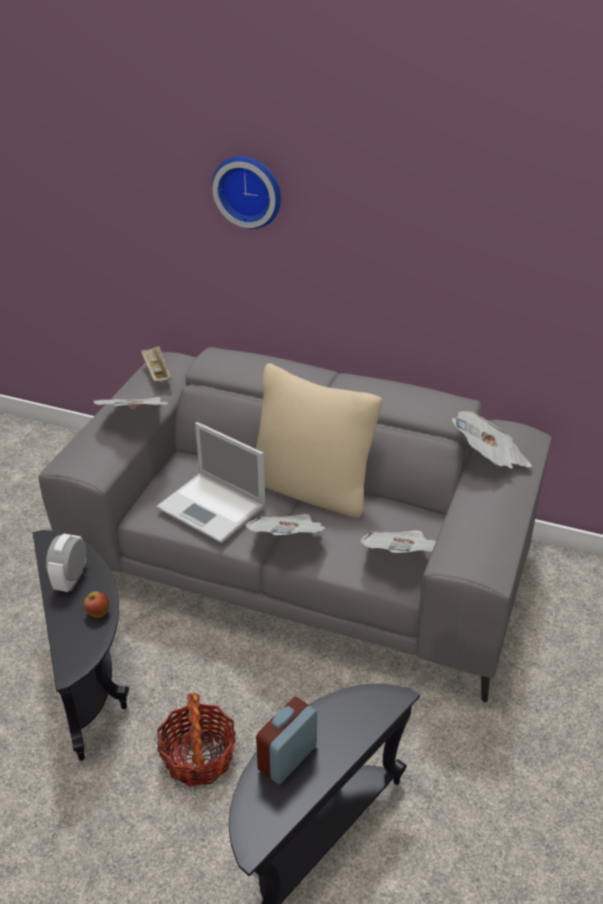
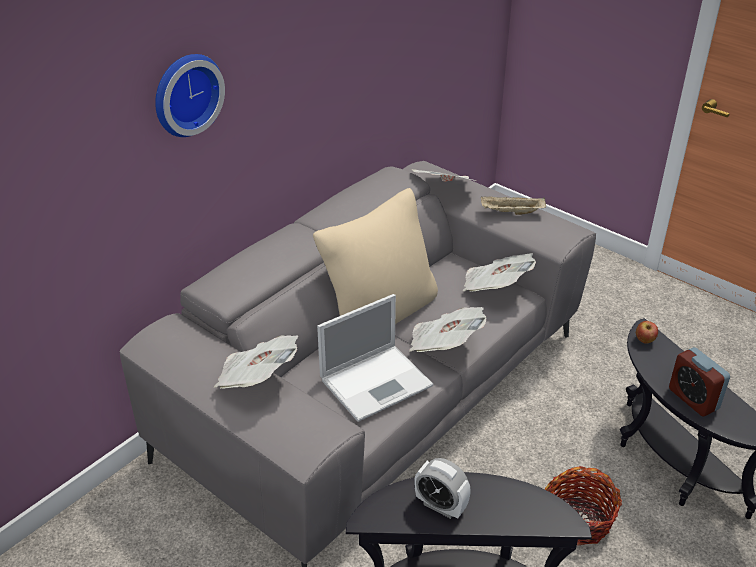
camera: 70 degrees left, 0 degrees up
apple [83,591,109,618] -> apple moved to [636,321,658,344]
beige tray [141,346,172,382] -> beige tray moved to [481,196,546,215]

